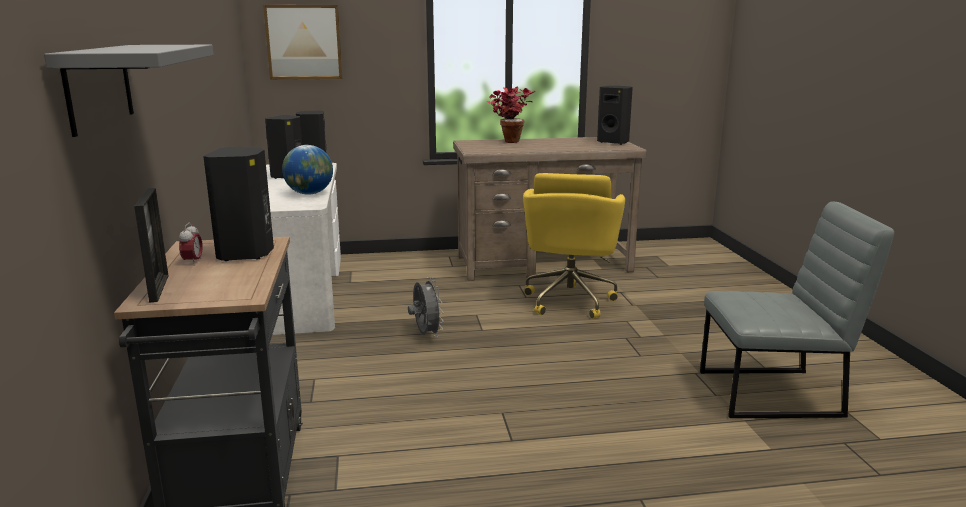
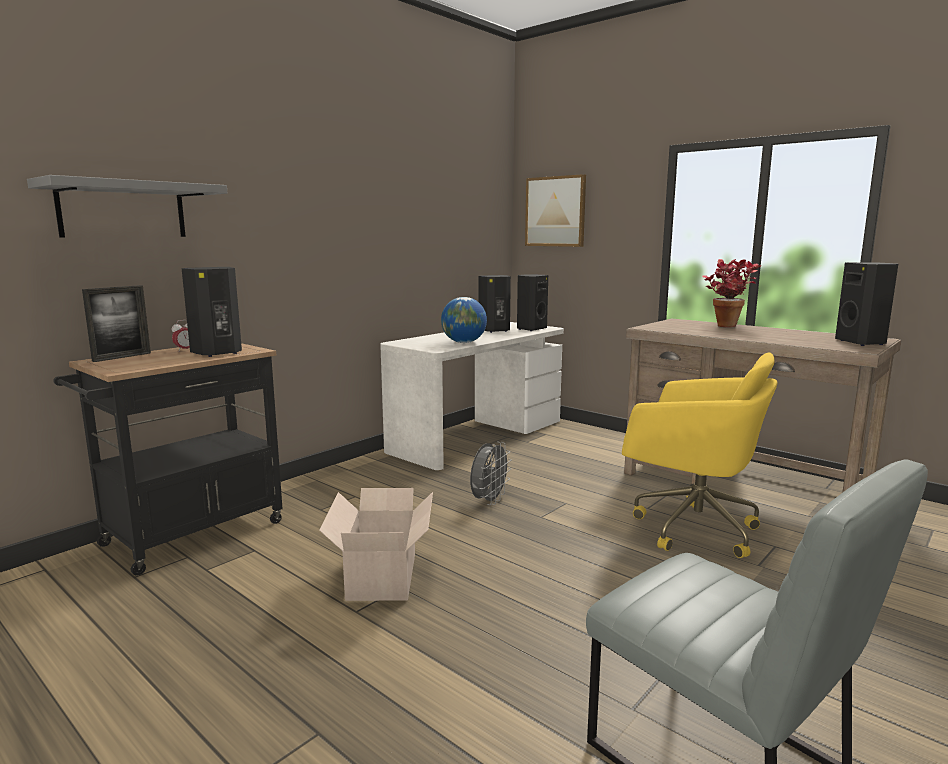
camera: 50 degrees right, 5 degrees down
yellow office chair [523,173,625,319] -> yellow office chair turned 120 degrees counterclockwise [622,352,777,558]
none -> cardboard box [319,488,433,601]

